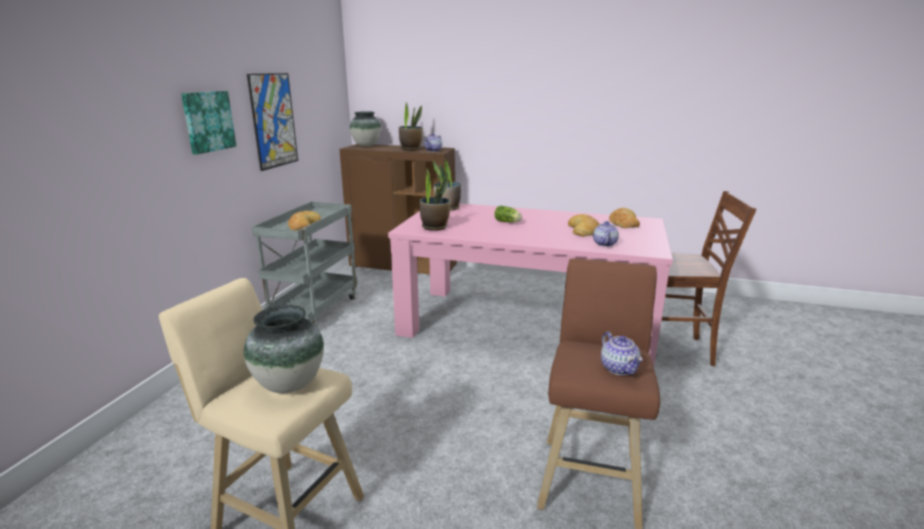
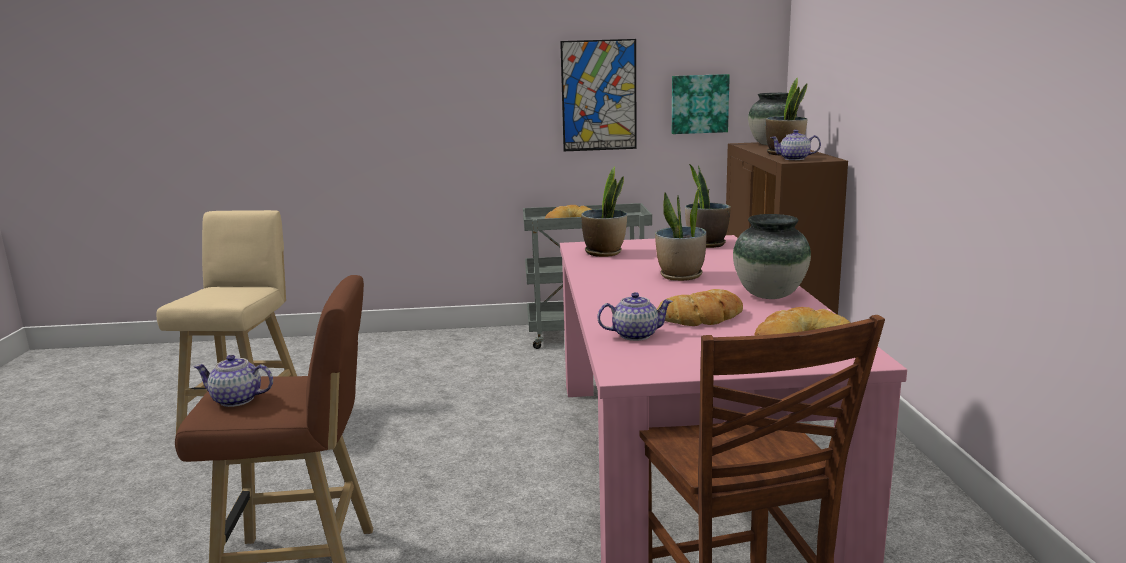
camera: 70 degrees right, 5 degrees down
picture [181,91,237,154] -> picture moved to [672,74,730,134]
vase [244,305,324,393] -> vase moved to [733,214,811,299]
lettuce [495,206,522,223] -> potted plant [655,184,707,281]
teapot [601,331,643,375] -> teapot turned 45 degrees clockwise [194,355,273,407]

